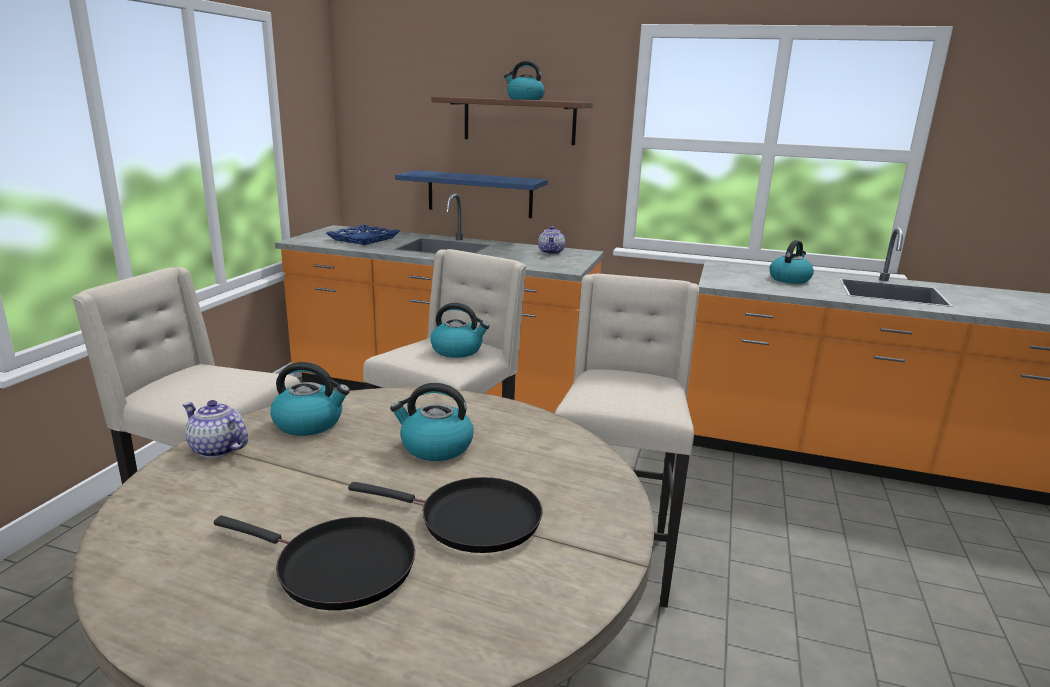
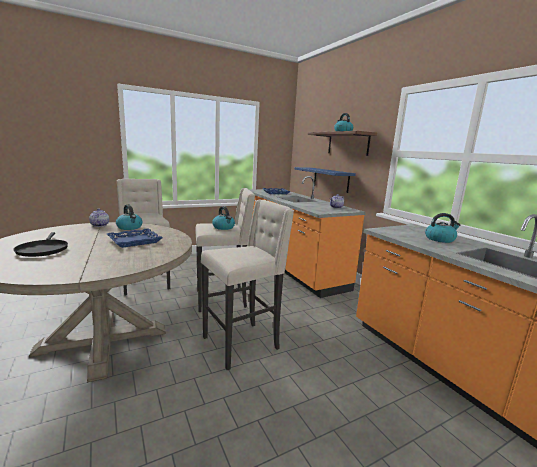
camera: 45 degrees right, 5 degrees down
black frying pan [348,477,542,553] -> none
kettle [390,383,474,461] -> blue tray [107,228,163,248]

